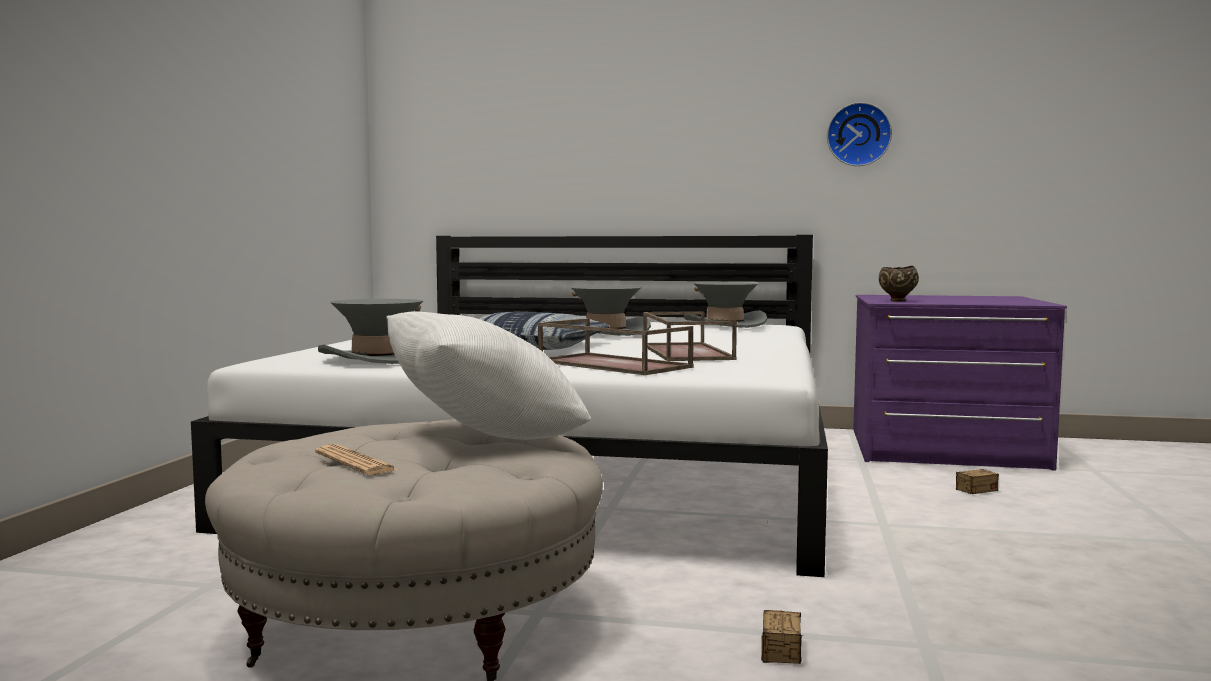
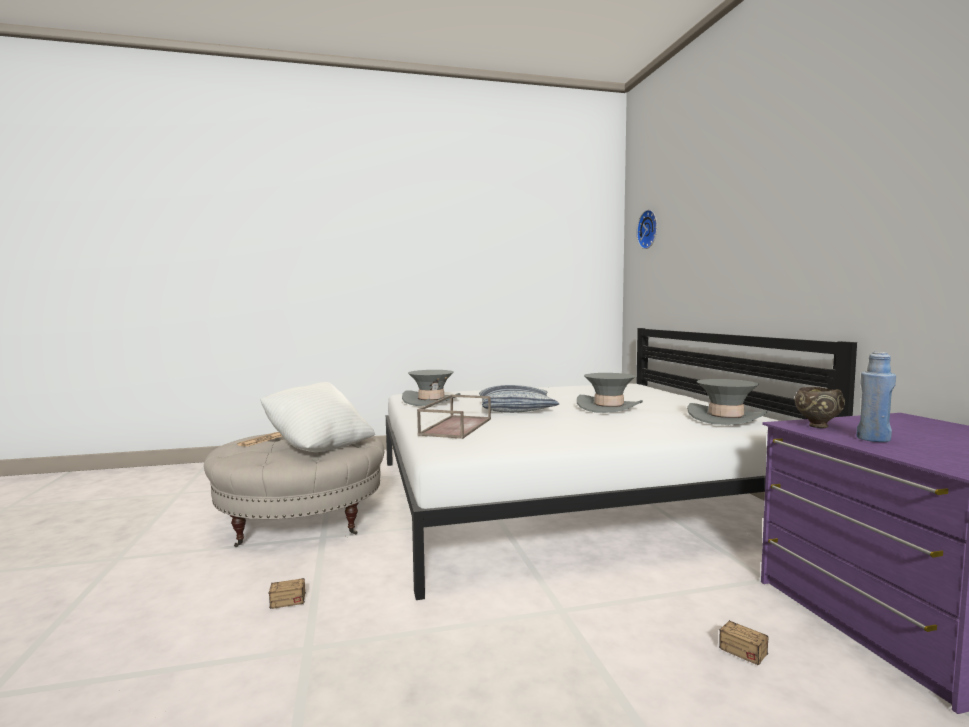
camera: 65 degrees right, 0 degrees up
brown tray [643,311,737,361] -> none
wall clock [827,102,892,166] -> wall clock moved to [637,210,657,249]
none -> blue bottle [856,352,896,442]

